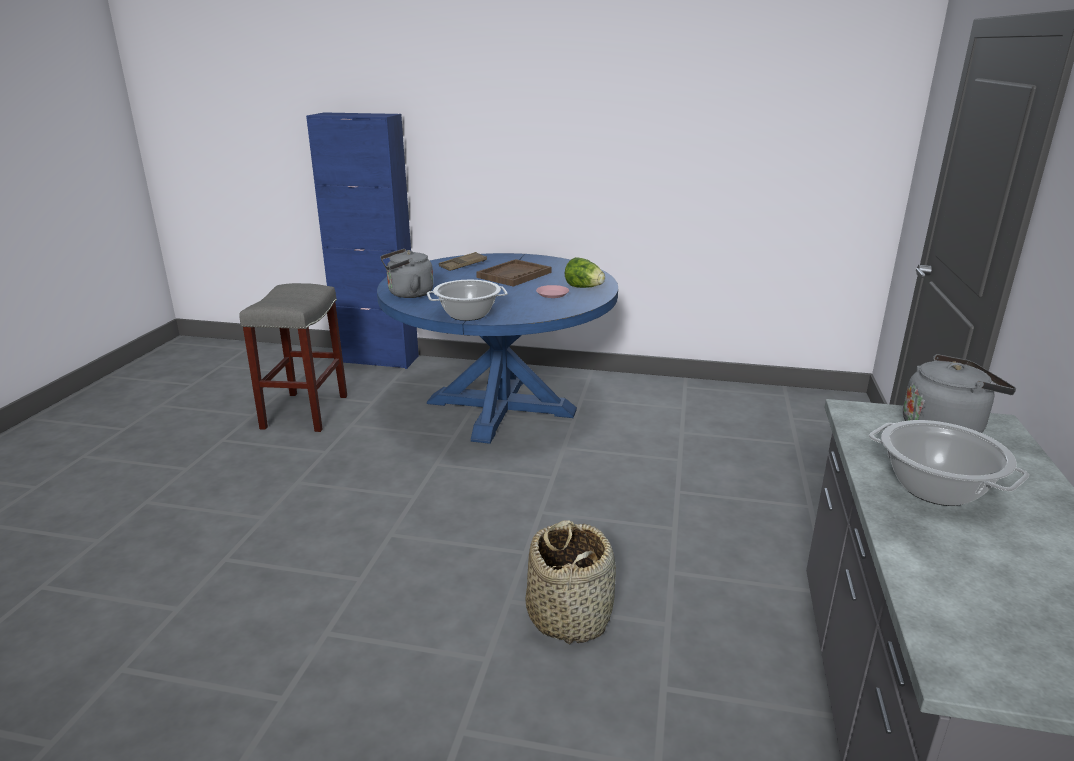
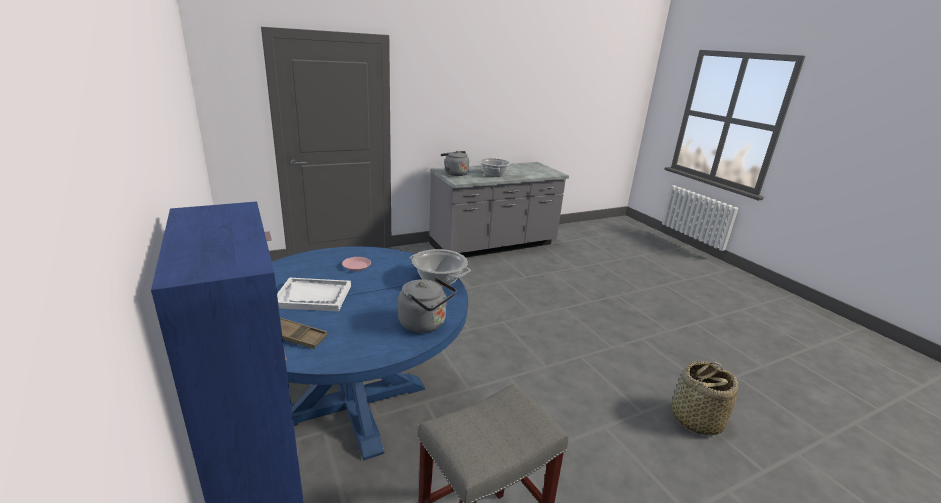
camera: 130 degrees left, 0 degrees up
brown tray [476,259,552,287] -> white tray [277,278,351,312]
basket [526,521,616,645] -> basket moved to [671,361,738,435]
lettuce [565,257,605,288] -> none

